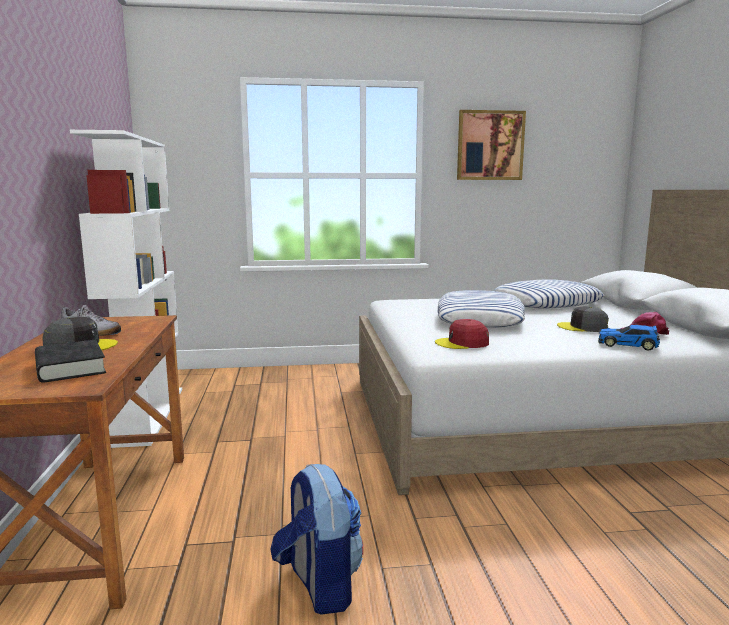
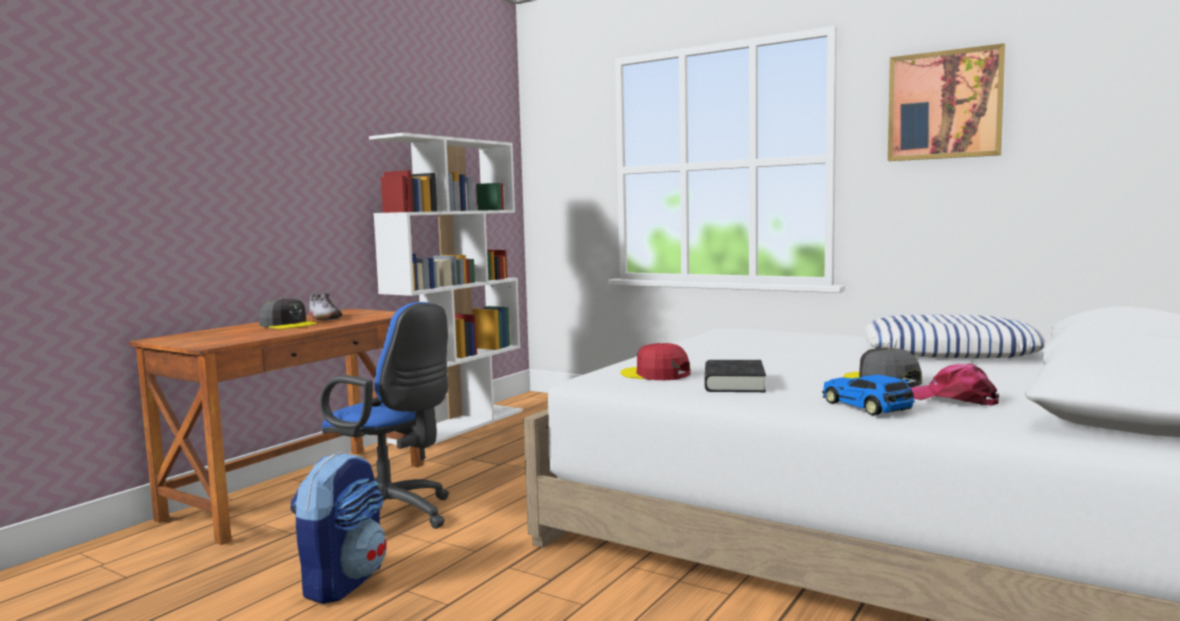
camera: 40 degrees right, 5 degrees down
black book [35,339,106,383] -> black book moved to [704,360,766,392]
pillow [438,290,525,327] -> none
none -> blue office chair [320,302,449,529]

